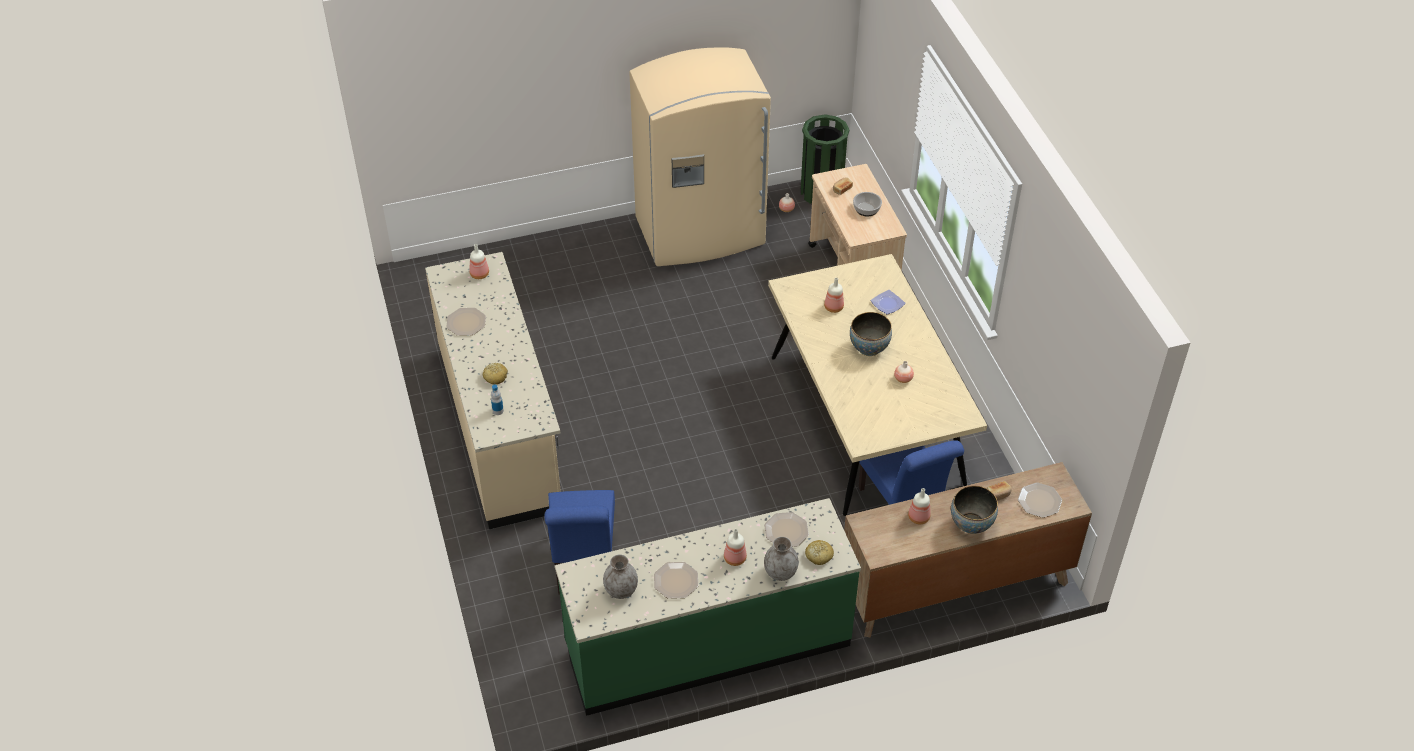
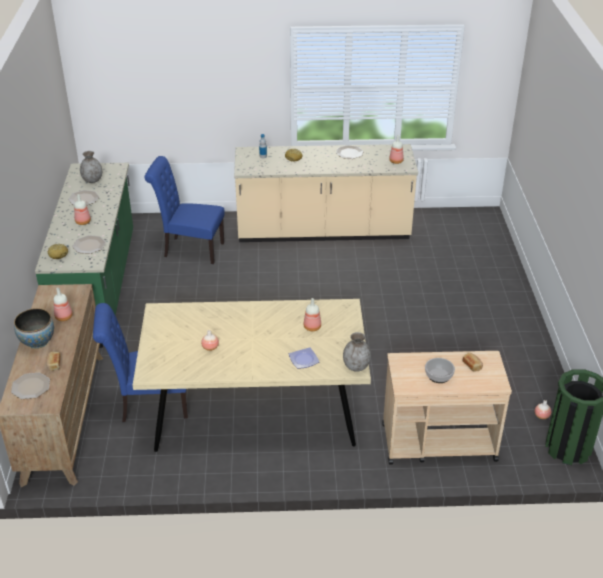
camera: 105 degrees right, 10 degrees down
beige fridge [629,47,771,266] -> none
grey vase [764,537,799,581] -> grey vase moved to [343,332,371,372]
bowl [850,312,892,356] -> none

